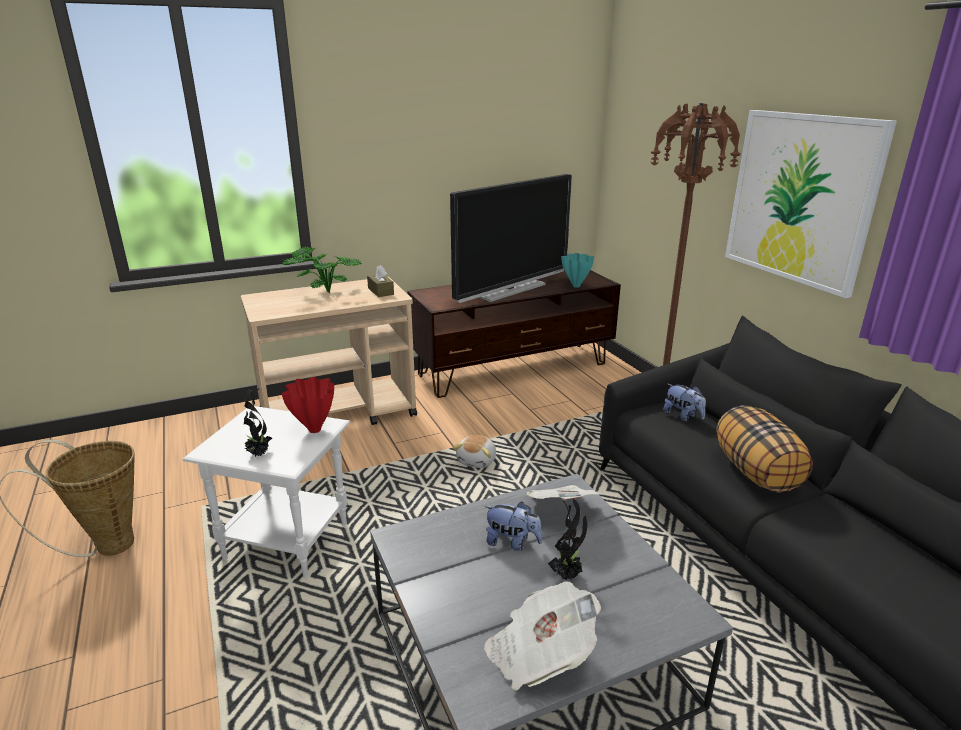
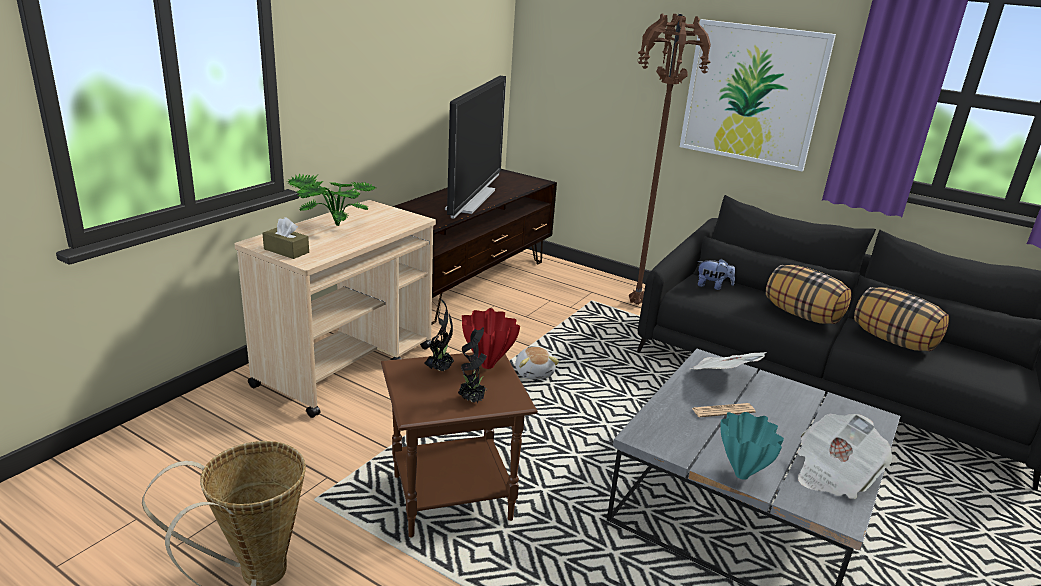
camera: 35 degrees left, 0 degrees up
white side table [183,406,350,578] -> brown side table [381,352,538,537]
brown tissue box [367,265,394,297] -> brown tissue box moved to [262,217,309,259]
plush toy [484,502,543,551] -> newspaper [692,403,756,417]
potted plant [548,498,587,580] -> potted plant moved to [424,298,454,372]
turquoise vase [561,253,594,288] -> turquoise vase moved to [720,412,784,480]
none -> pillow [854,287,949,351]

